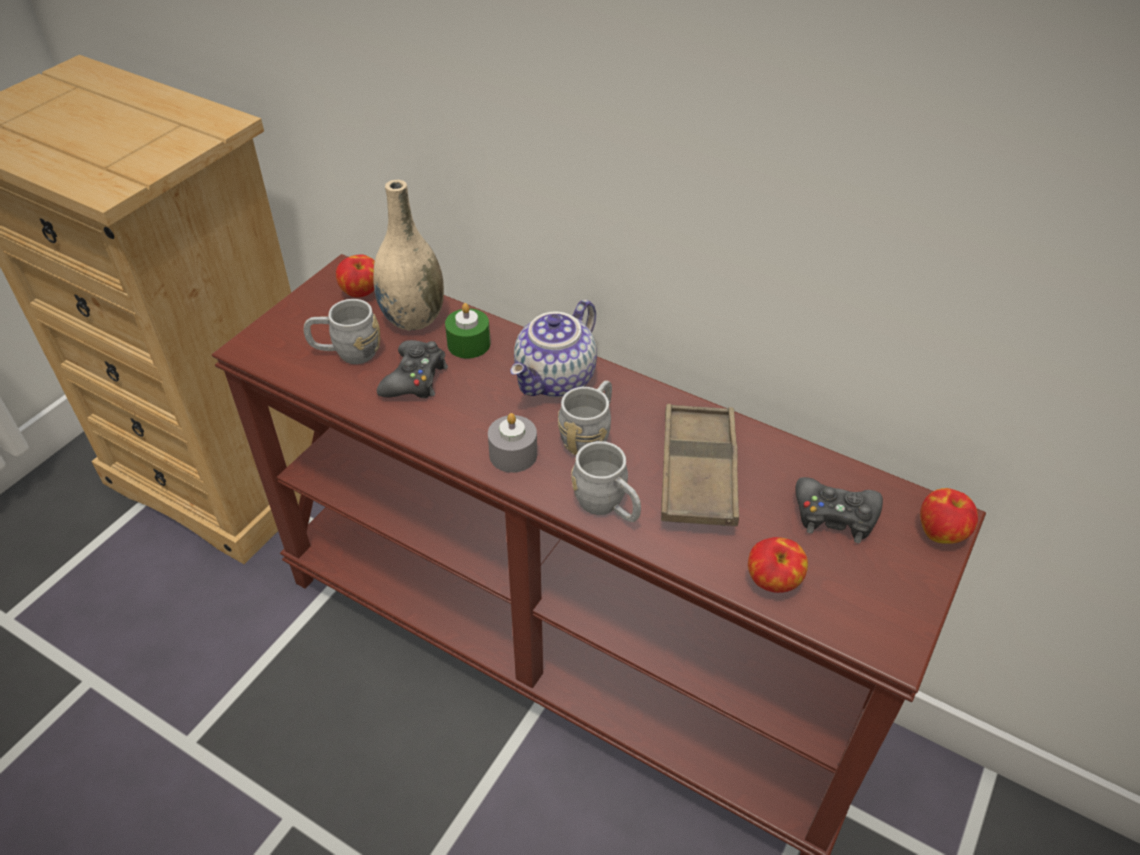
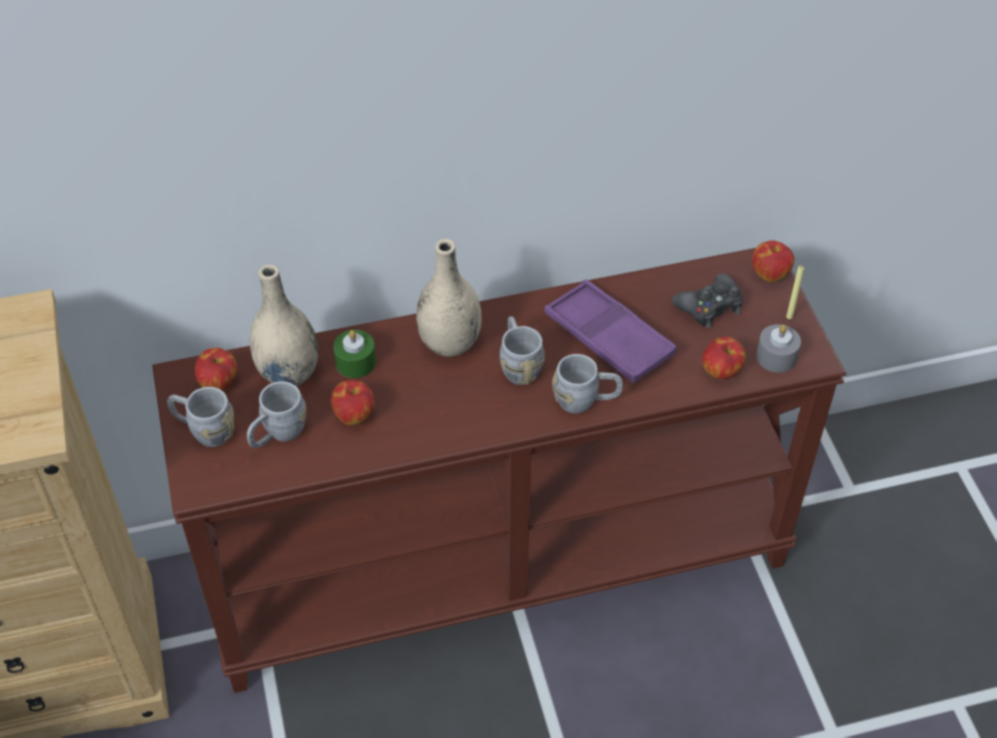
camera: 45 degrees left, 5 degrees up
black game controller [377,340,448,398] -> apple [331,380,374,425]
grey candle [488,413,537,473] -> grey candle moved to [756,324,801,373]
teapot [510,299,597,397] -> beige vase [416,239,482,357]
brown tray [661,404,739,526] -> purple tray [544,279,677,383]
none -> grey mug [167,387,235,447]
none -> yellow candle [786,266,804,319]

